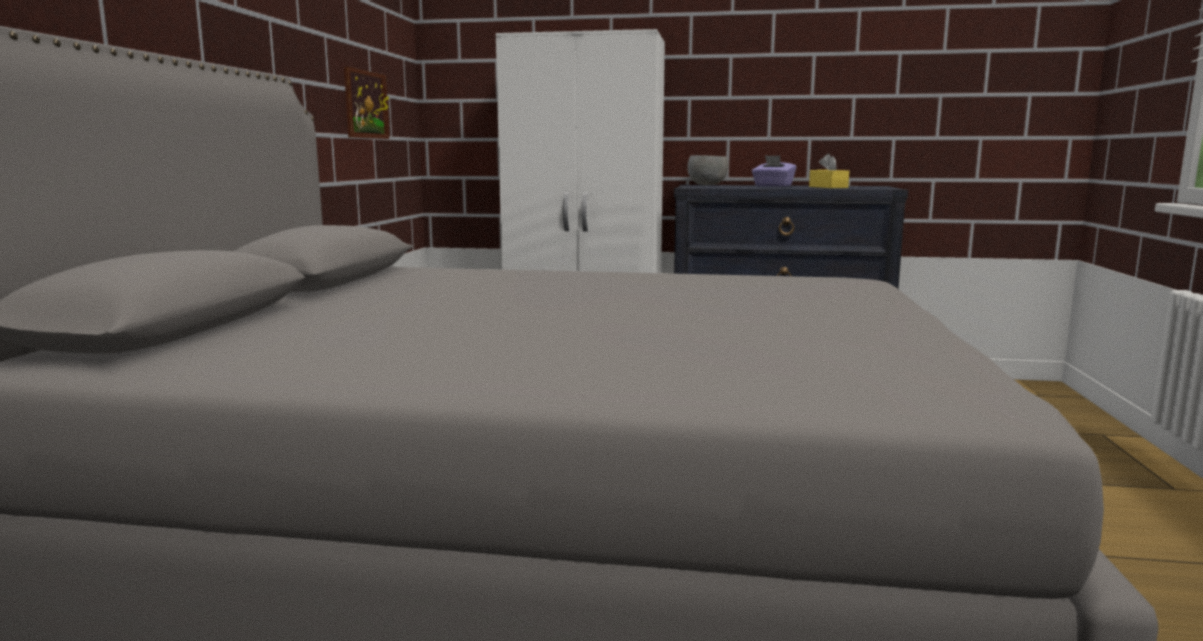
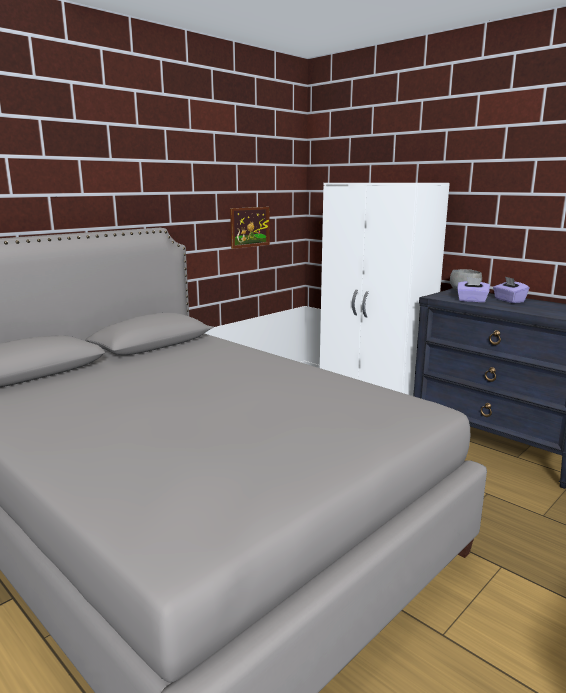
camera: 35 degrees right, 5 degrees up
yellow tissue box [809,154,849,188] -> none
none -> purple tissue box [457,277,490,303]

